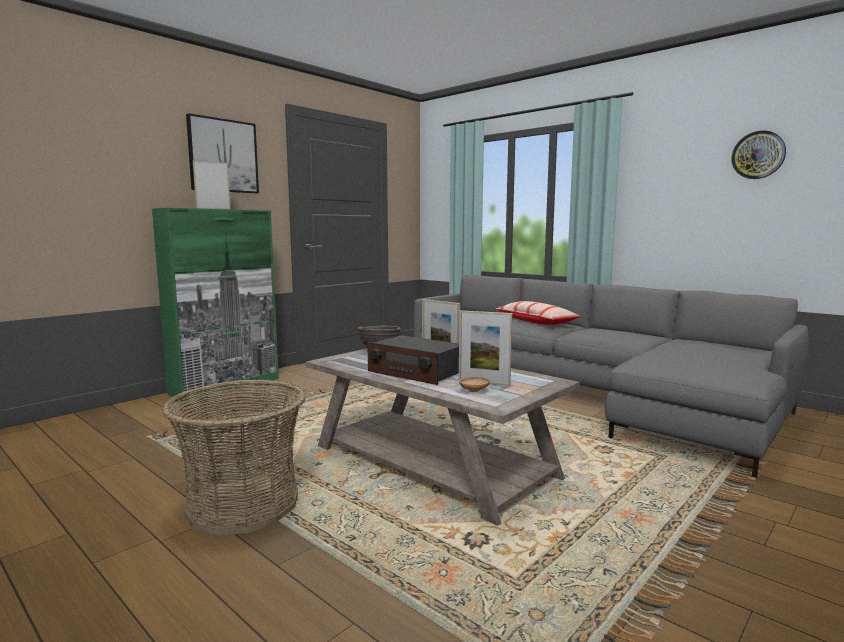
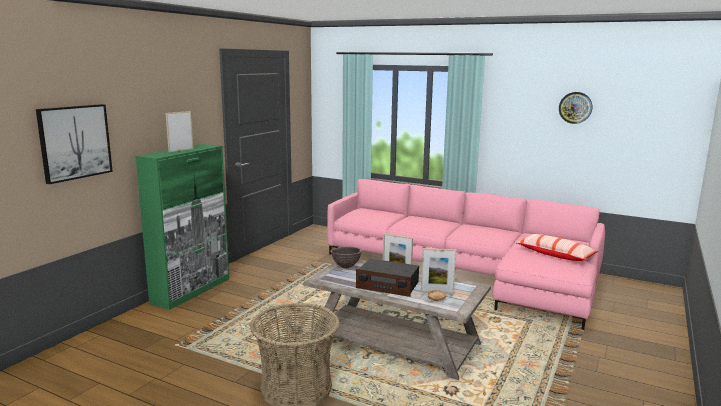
camera: 15 degrees left, 5 degrees up
picture [186,113,259,193] -> picture moved to [36,104,113,184]
grey sofa [414,275,809,478] -> pink sofa [327,179,605,330]
pillow [496,301,581,325] -> pillow moved to [516,234,598,261]

